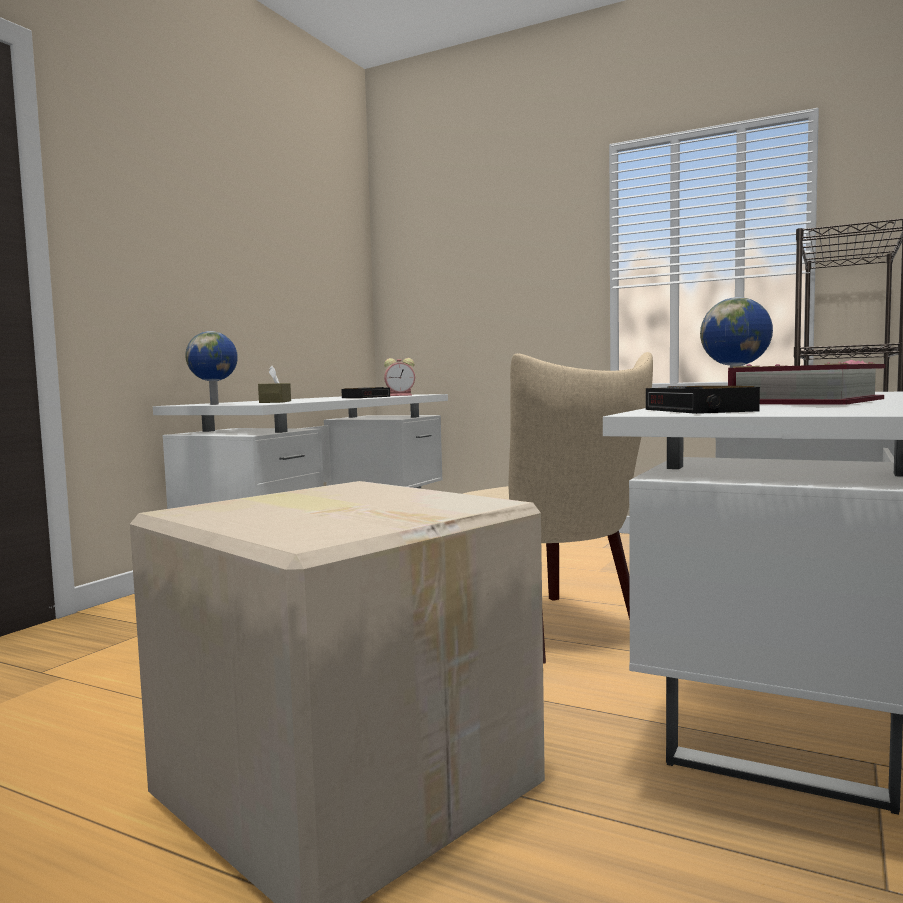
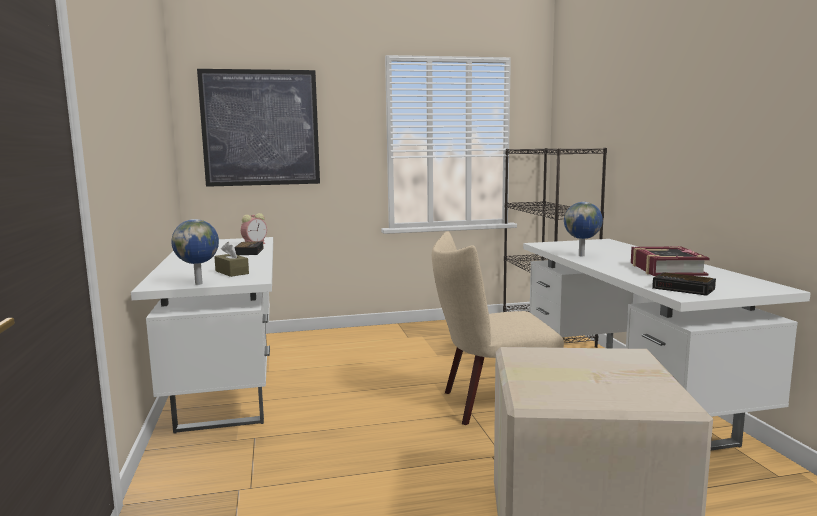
camera: 40 degrees left, 5 degrees up
beige chair [463,352,653,663] -> beige chair turned 150 degrees clockwise [432,232,564,425]
none -> picture [197,69,320,187]

